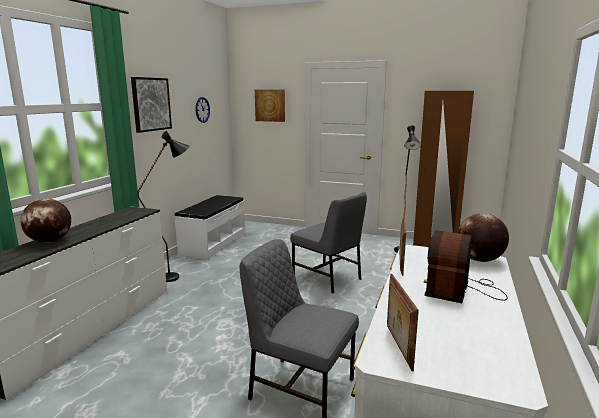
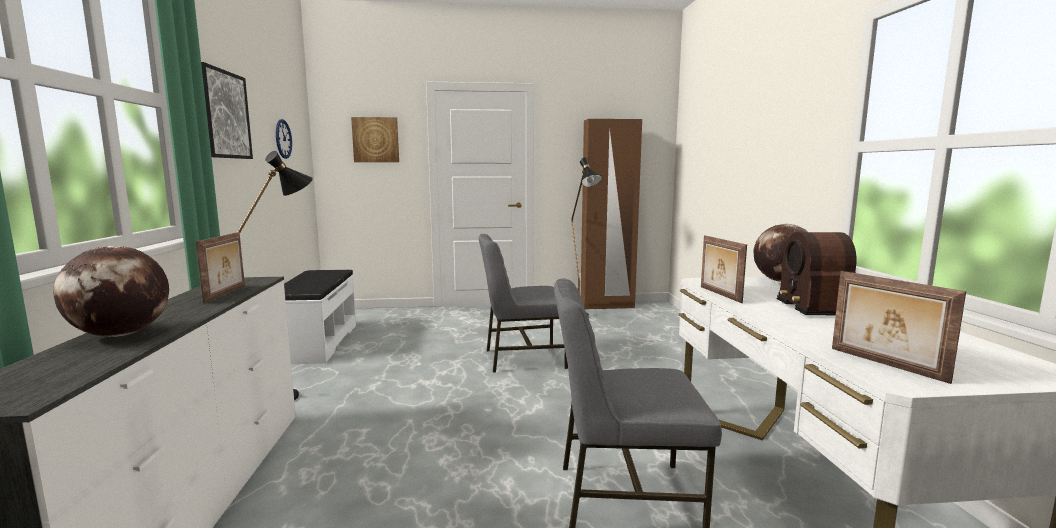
camera: 25 degrees left, 5 degrees down
grey chair [290,192,367,293] -> grey chair turned 150 degrees clockwise [479,234,568,372]
none -> picture frame [196,232,245,303]

